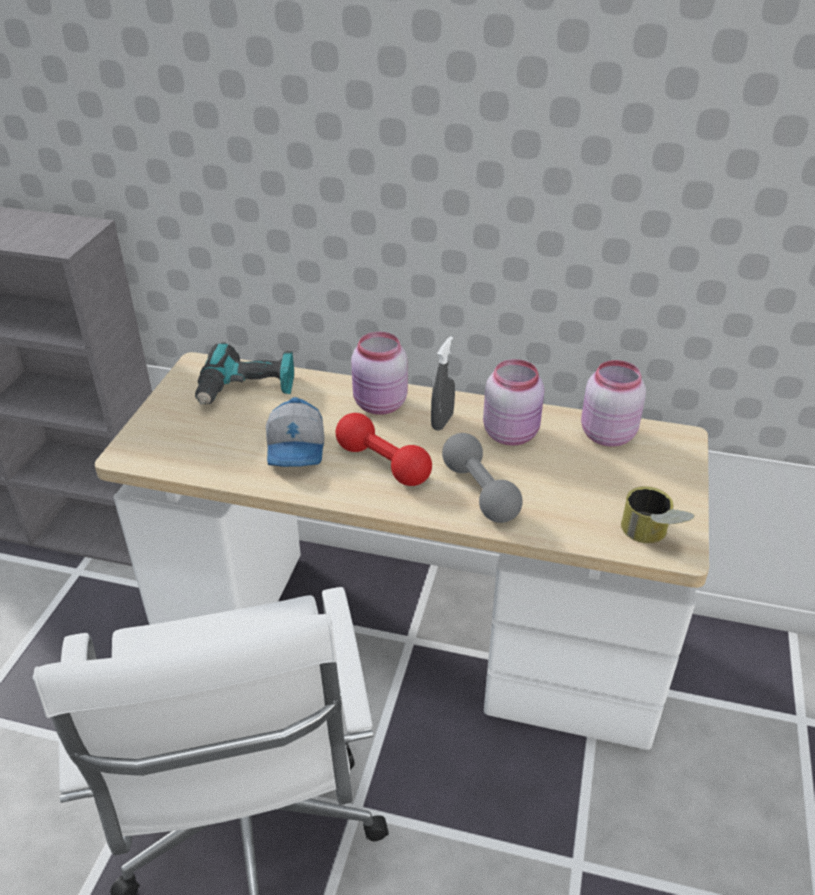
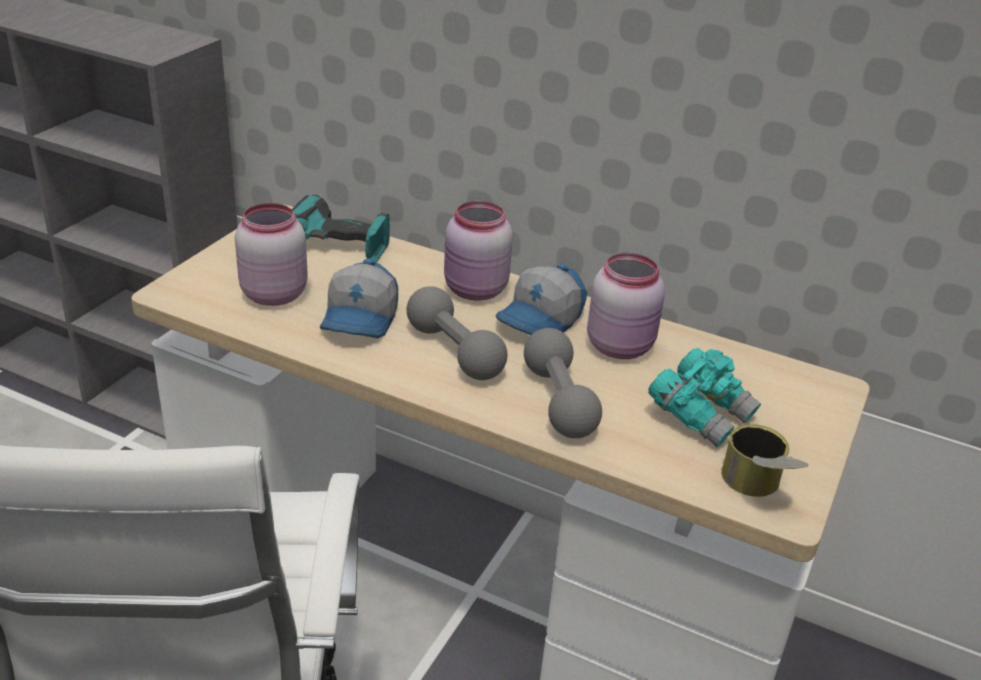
camera: 10 degrees right, 5 degrees down
red dumbbell [336,413,432,486] -> grey dumbbell [407,286,508,380]
grey spray bottle [431,336,455,431] -> cap [496,264,587,335]
pink jar [581,360,646,447] -> pink jar moved to [235,203,308,306]
none -> turquoise binoculars [648,348,761,447]

